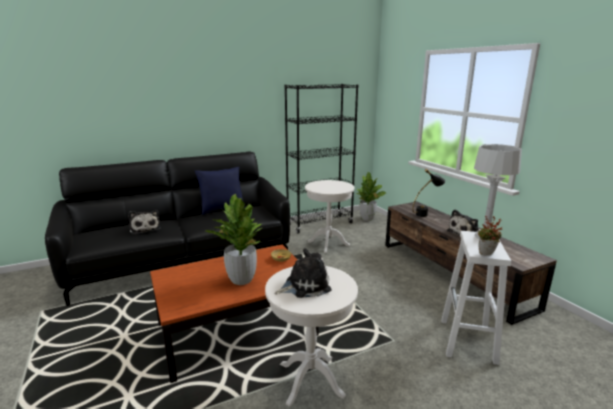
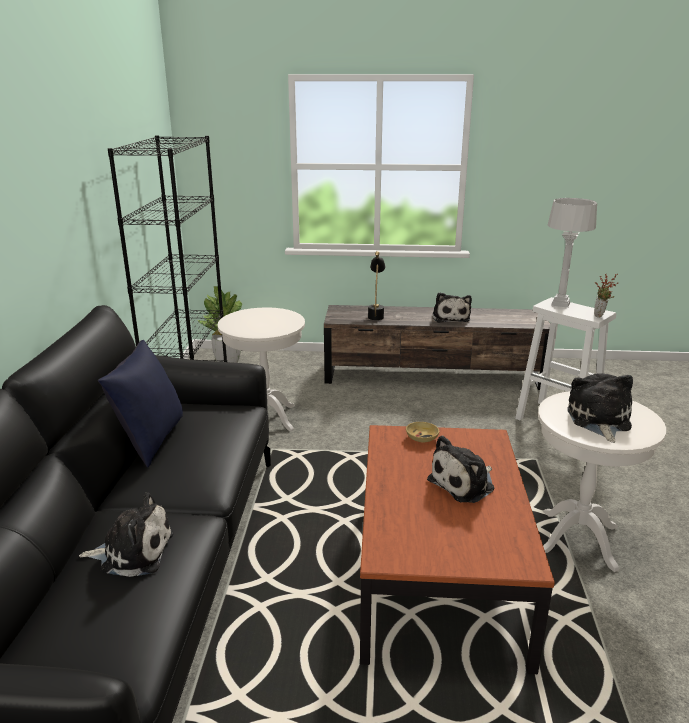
camera: 60 degrees left, 5 degrees up
potted plant [206,194,262,285] -> plush toy [427,435,494,503]

